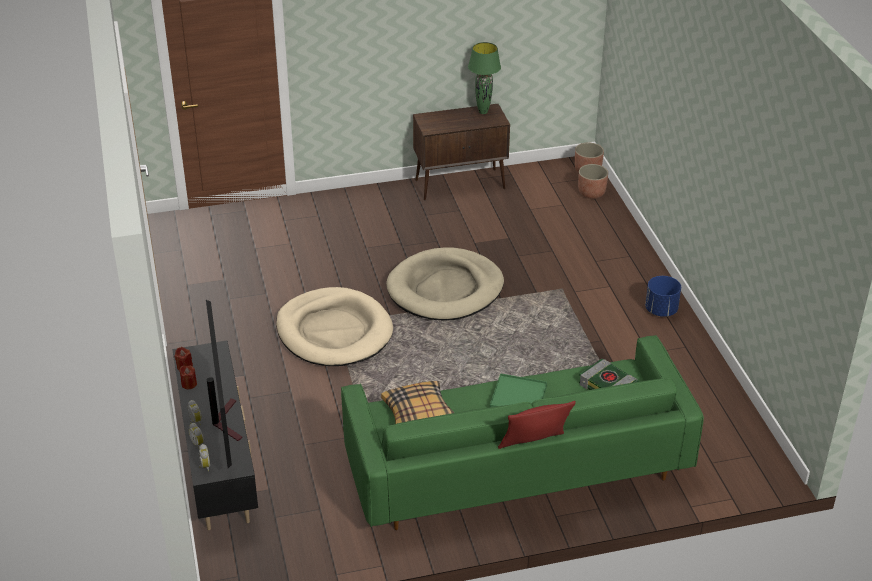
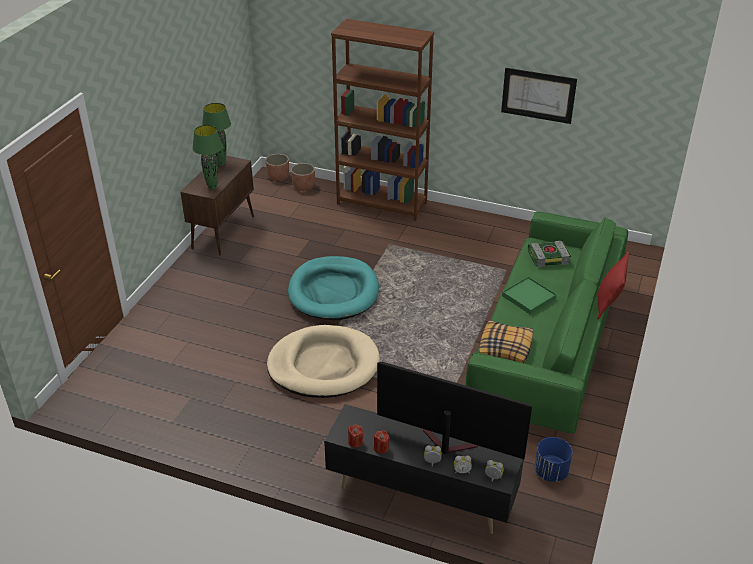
camera: 55 degrees left, 0 degrees up
beige dog bed [386,247,504,320] -> turquoise dog bed [288,256,379,320]
blue planter [645,276,681,317] -> blue planter moved to [535,437,573,482]
none -> green table lamp [192,125,223,190]
none -> brown bookcase [331,19,434,221]
none -> picture [501,68,577,124]

